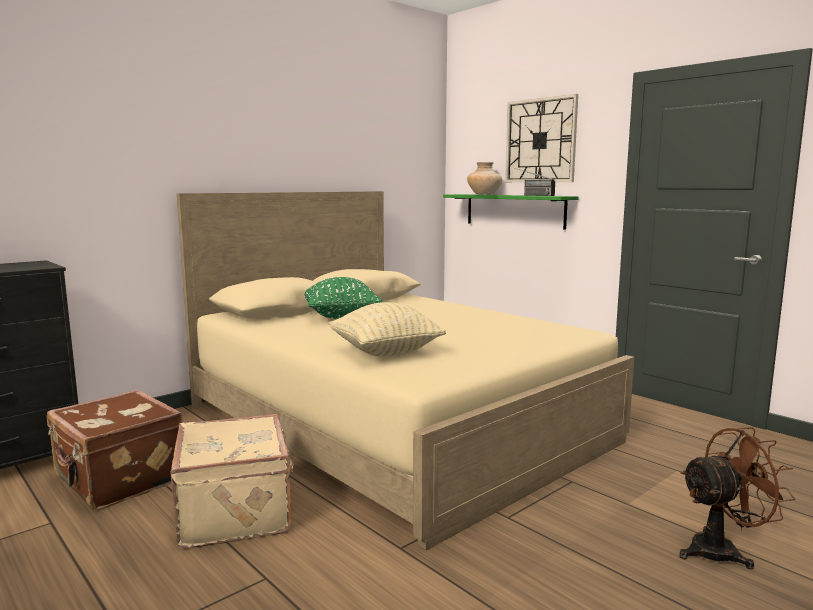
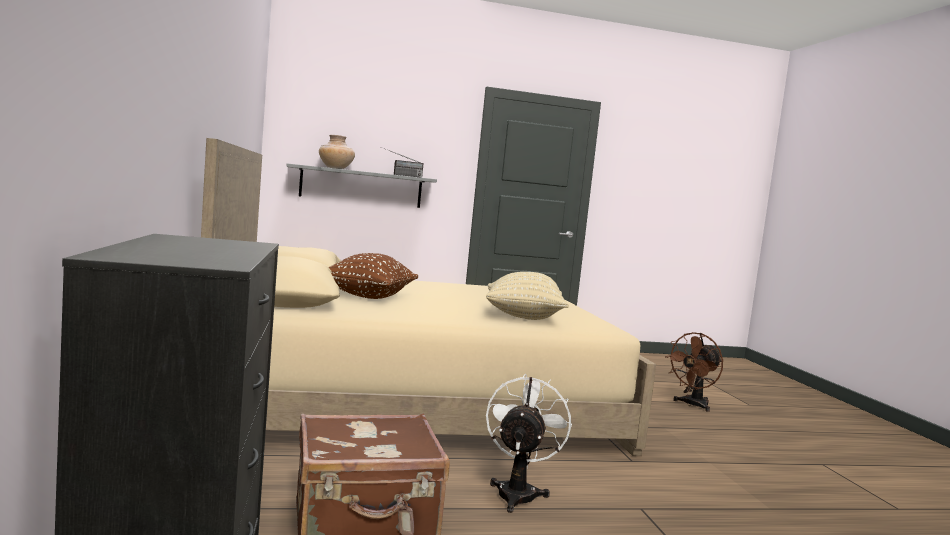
camera: 60 degrees left, 5 degrees down
beige suitcase [170,414,294,548] -> white fan [486,374,572,513]
green pillow [304,277,383,319] -> brown pillow [329,253,418,299]
green shelf [443,194,579,230] -> grey shelf [286,163,437,208]
wall clock [505,94,578,182] -> none
brown fan [679,427,795,569] -> brown fan turned 150 degrees counterclockwise [665,332,723,412]

